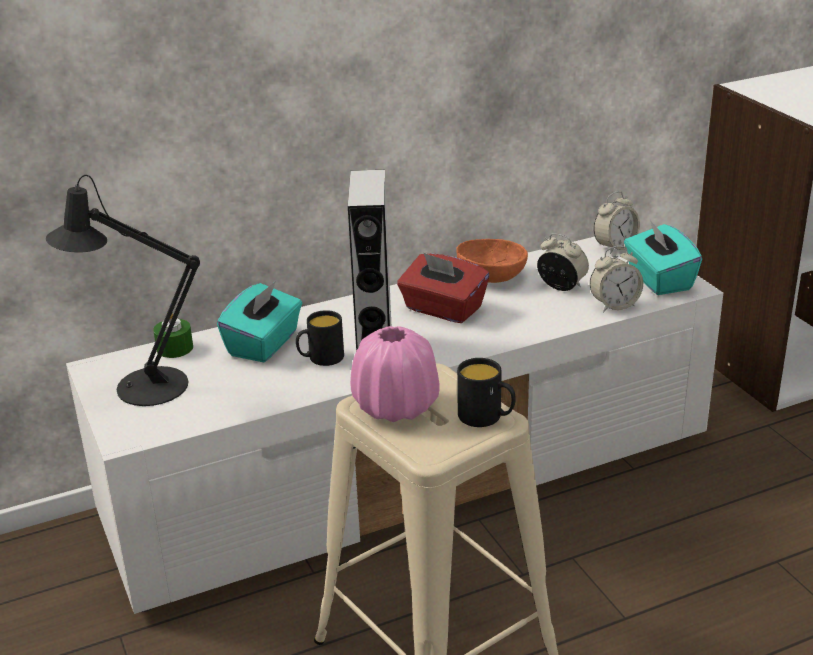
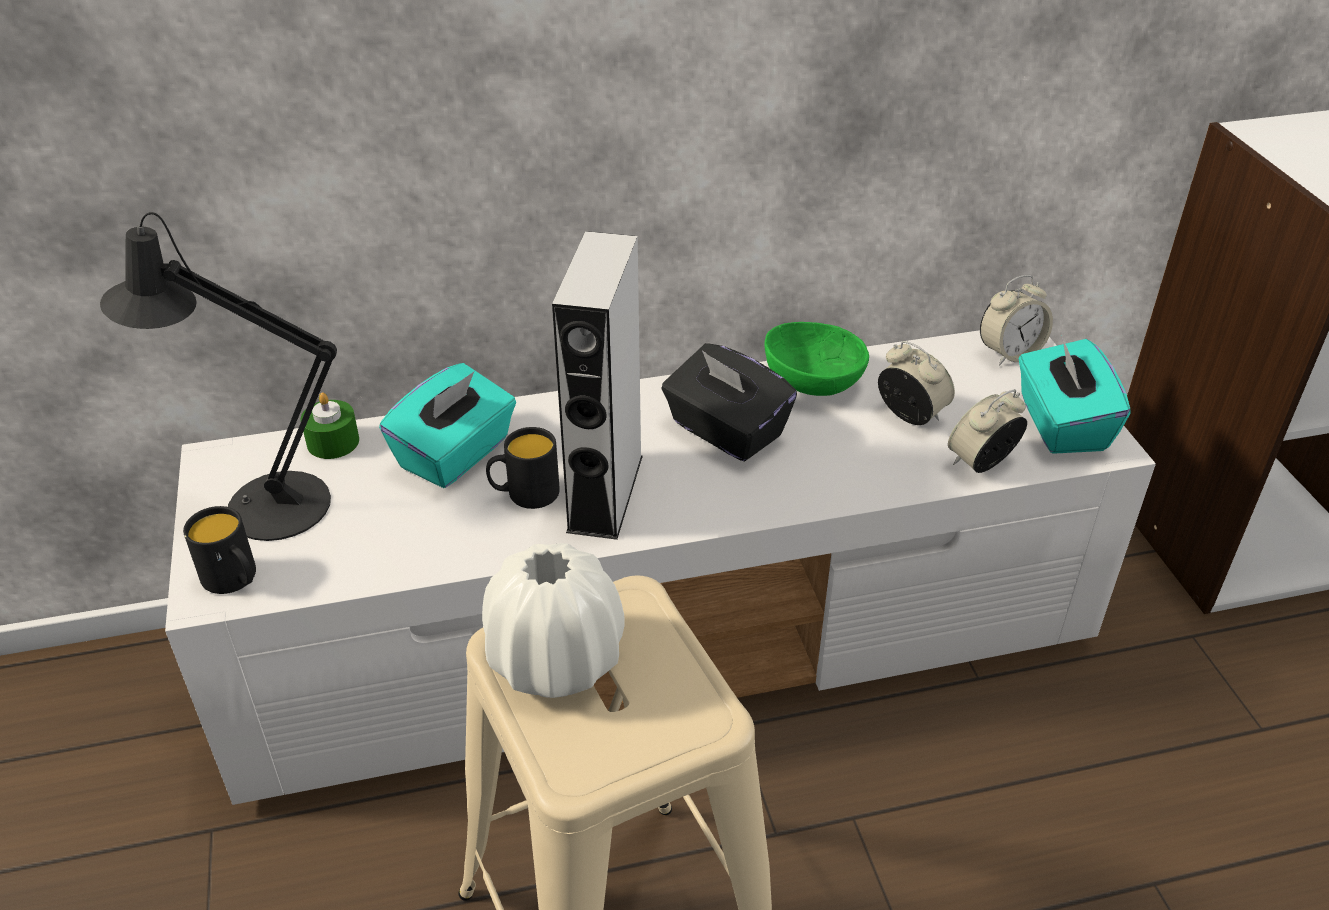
camera: 10 degrees right, 10 degrees up
pink vase [350,326,439,422] -> white vase [482,543,625,698]
red tissue box [397,252,489,323] -> black tissue box [661,343,797,461]
orange bowl [456,239,528,283] -> green bowl [765,322,869,396]
black mug [457,358,516,427] -> black mug moved to [183,506,256,594]
alarm clock [590,246,643,312] -> alarm clock turned 150 degrees clockwise [948,389,1027,473]

